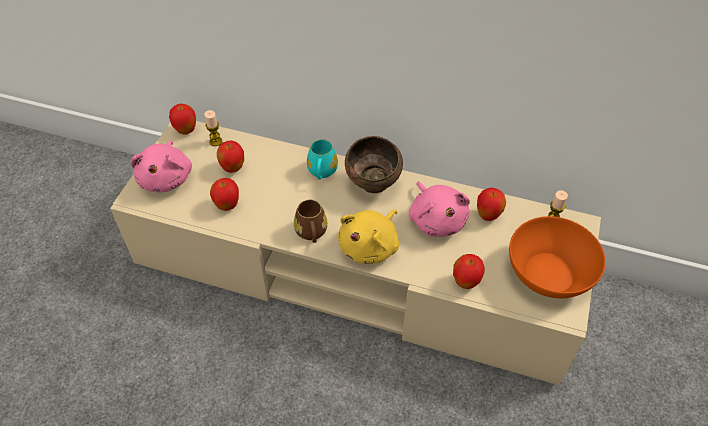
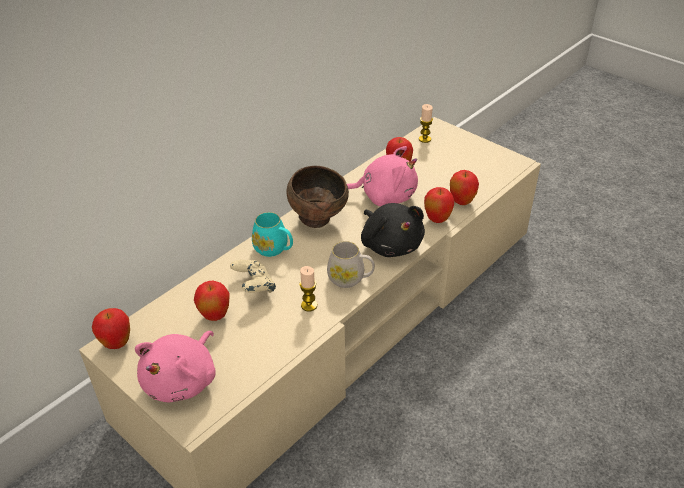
camera: 65 degrees left, 10 degrees down
pink plush toy [131,140,192,193] -> pink plush toy turned 90 degrees clockwise [135,331,216,402]
candle [204,110,222,146] -> candle moved to [299,266,317,311]
apple [210,178,239,211] -> apple moved to [424,187,454,223]
brown mug [294,200,327,243] -> white mug [327,241,375,288]
yellow plush toy [338,210,399,264] -> black plush toy [361,203,425,257]
orange bowl [509,216,606,298] -> none
none -> beige game controller [230,260,276,293]

